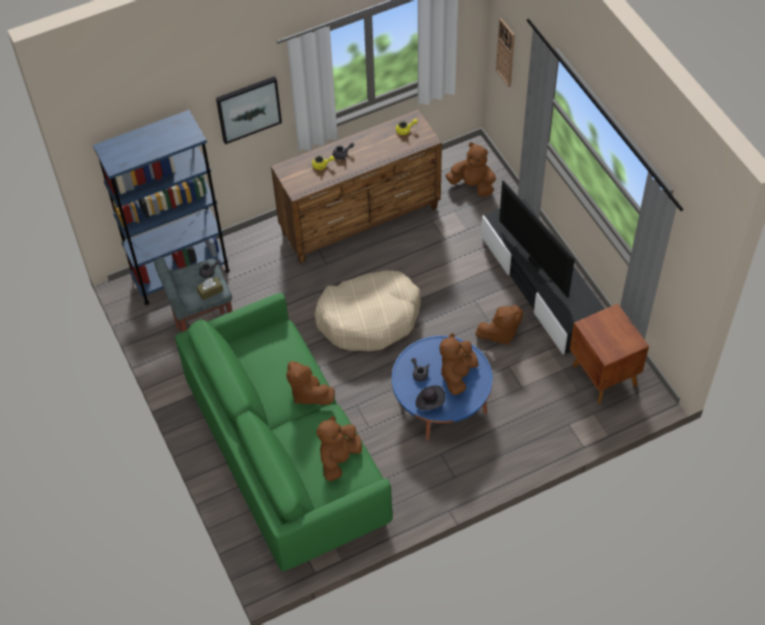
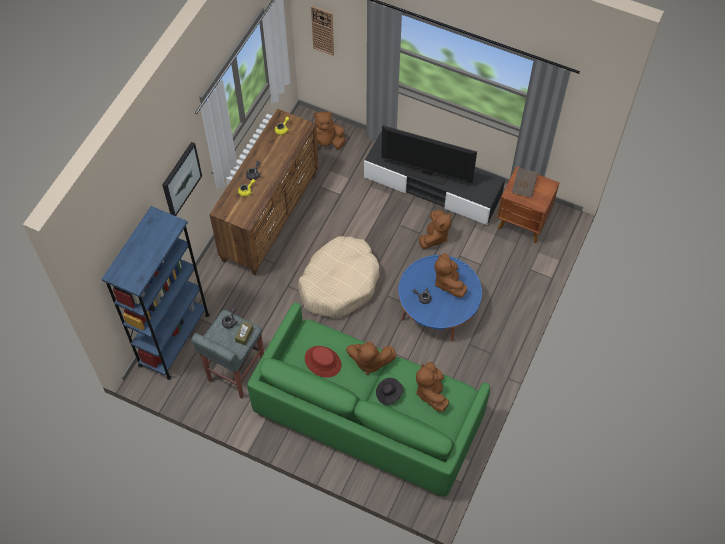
camera: 40 degrees left, 5 degrees up
black hat [415,385,445,410] -> black hat moved to [376,378,403,405]
none -> red hat [305,346,341,378]
none -> brown book [512,168,538,198]

